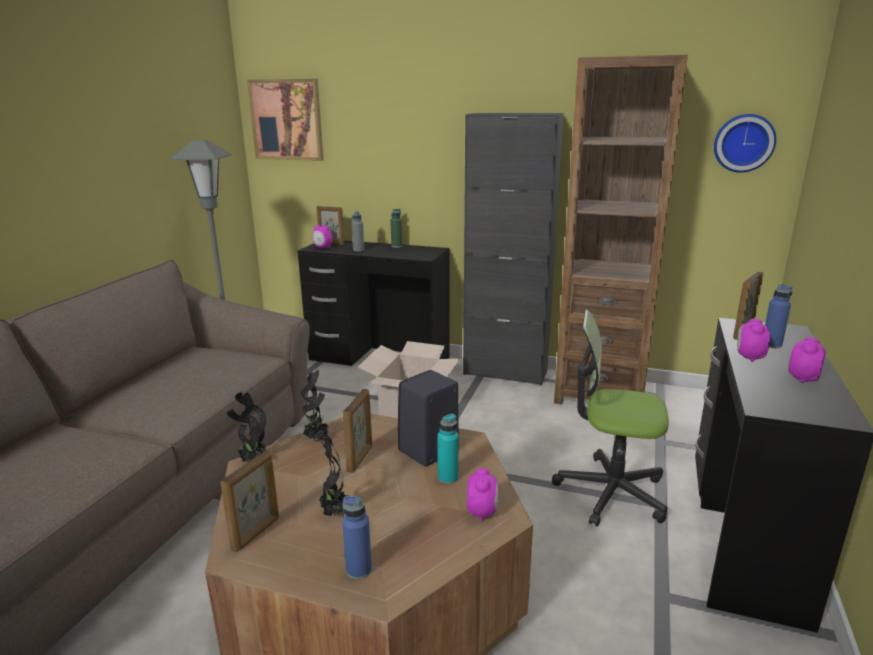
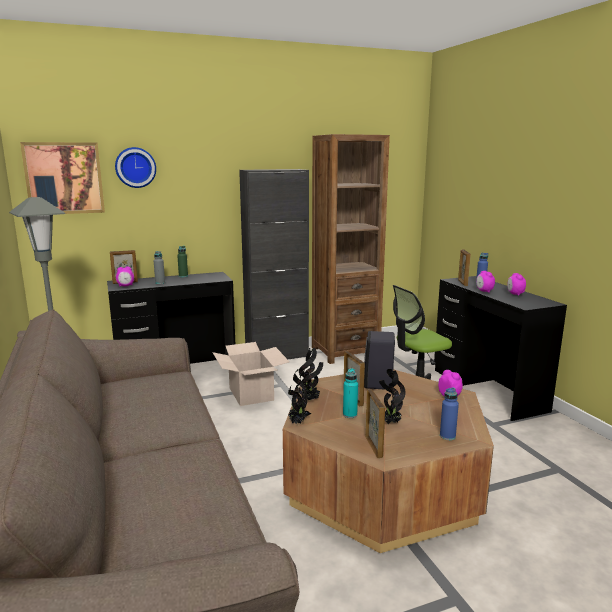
camera: 40 degrees left, 5 degrees down
turquoise bottle [437,414,459,484] -> turquoise bottle moved to [343,368,358,418]
wall clock [714,114,776,173] -> wall clock moved to [115,147,156,188]

